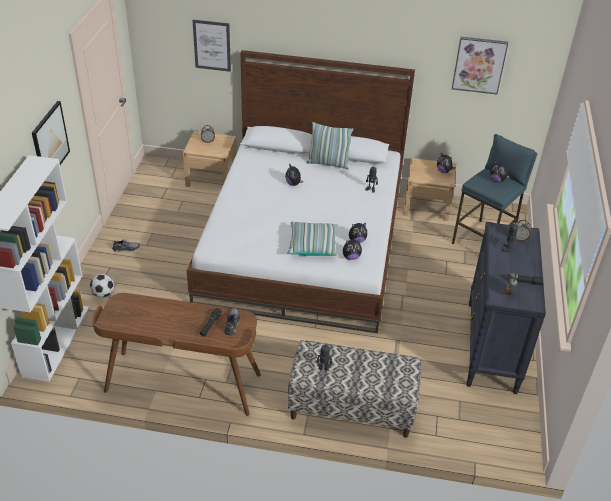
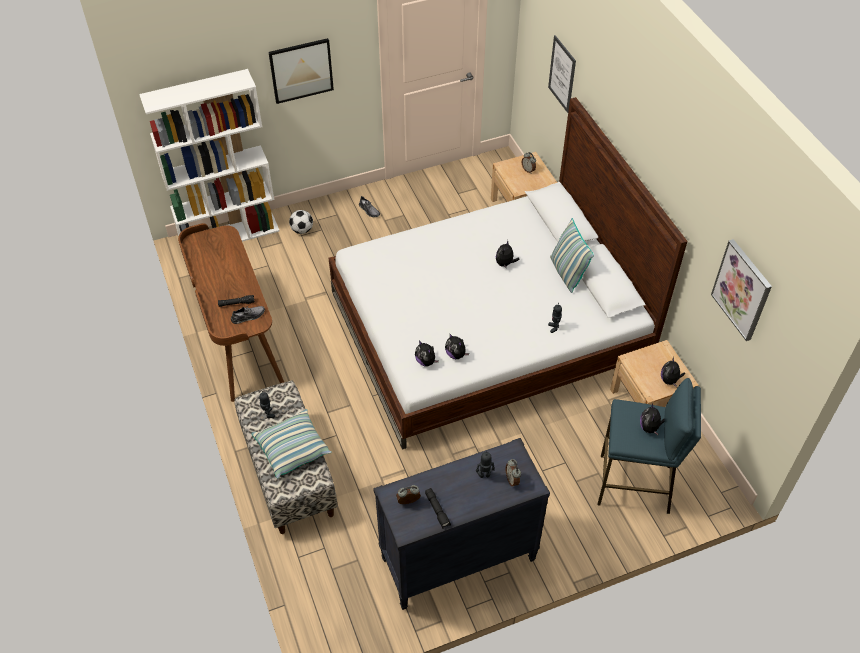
camera: 60 degrees right, 10 degrees up
pillow [287,222,337,256] -> pillow moved to [252,409,331,479]

